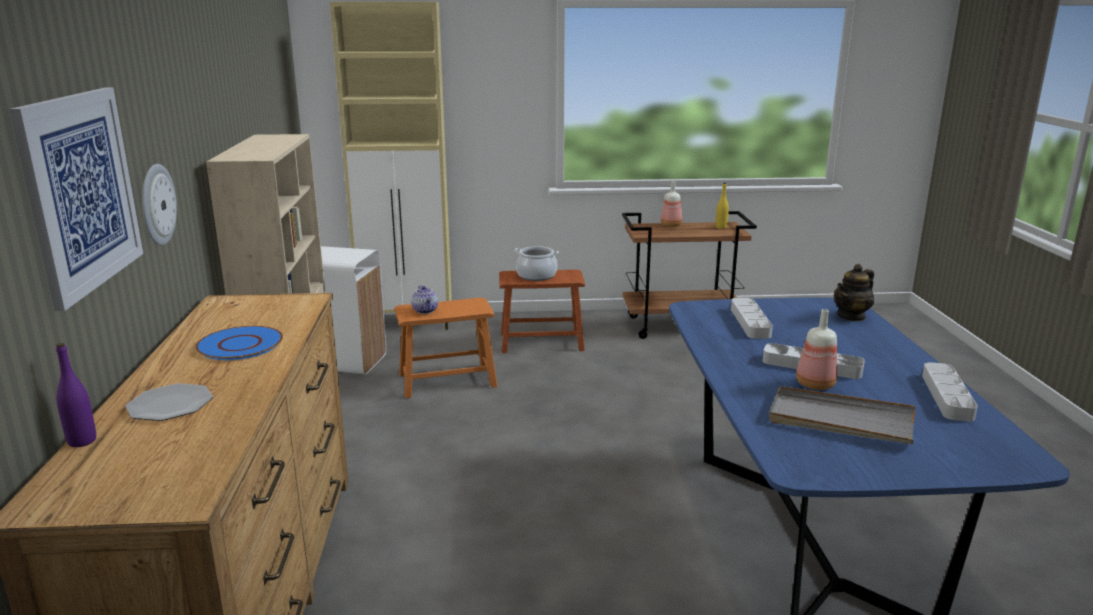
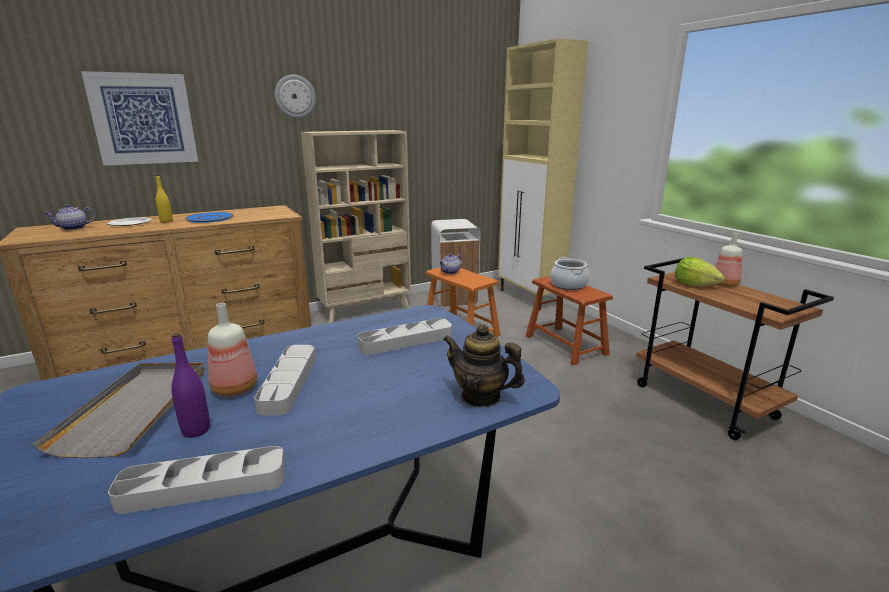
camera: 65 degrees right, 0 degrees up
purple bottle [56,343,96,447] -> purple bottle moved to [171,333,210,438]
wall clock [142,164,177,246] -> wall clock moved to [275,75,316,118]
yellow bottle [716,183,729,229] -> yellow bottle moved to [155,175,173,223]
none -> teapot [45,204,96,230]
none -> lettuce [675,257,725,287]

